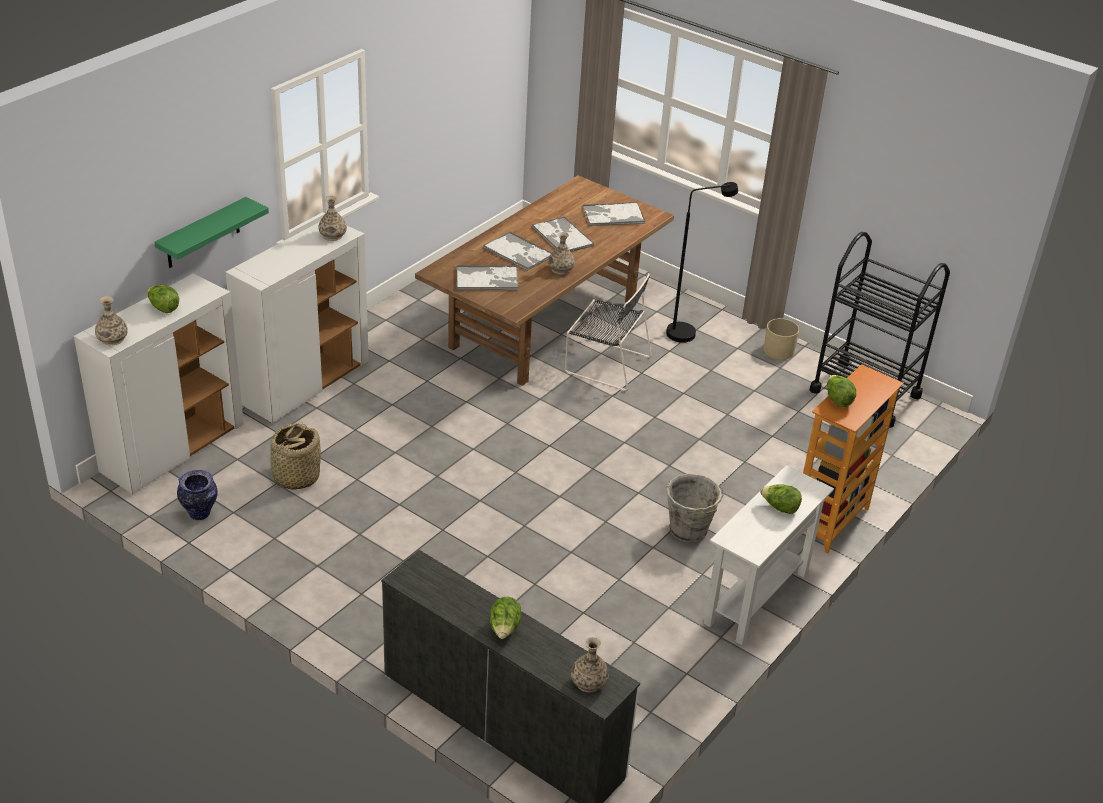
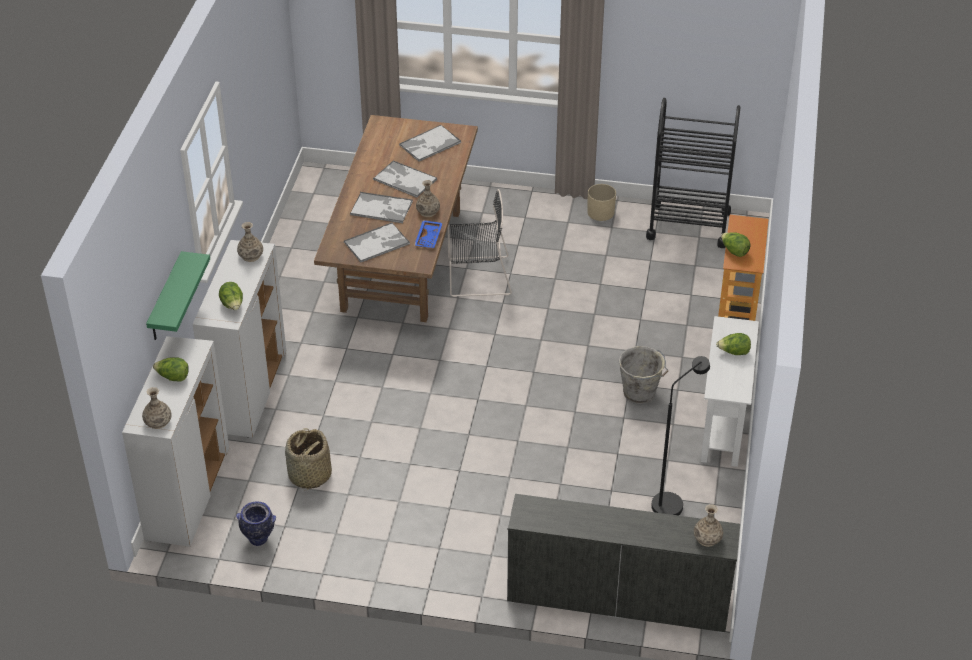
camera: 25 degrees left, 5 degrees up
lettuce [490,597,521,639] -> lettuce moved to [219,282,243,310]
black floor lamp [666,182,738,343] -> black floor lamp moved to [651,356,710,516]
none -> blue tray [414,220,443,248]

